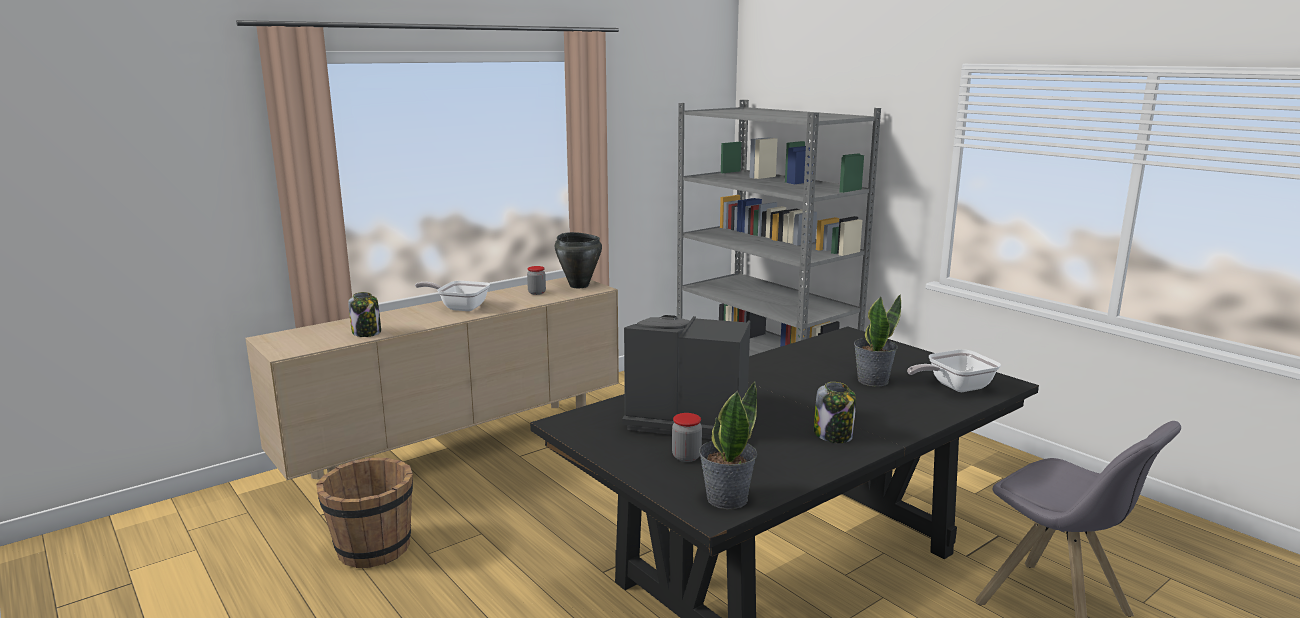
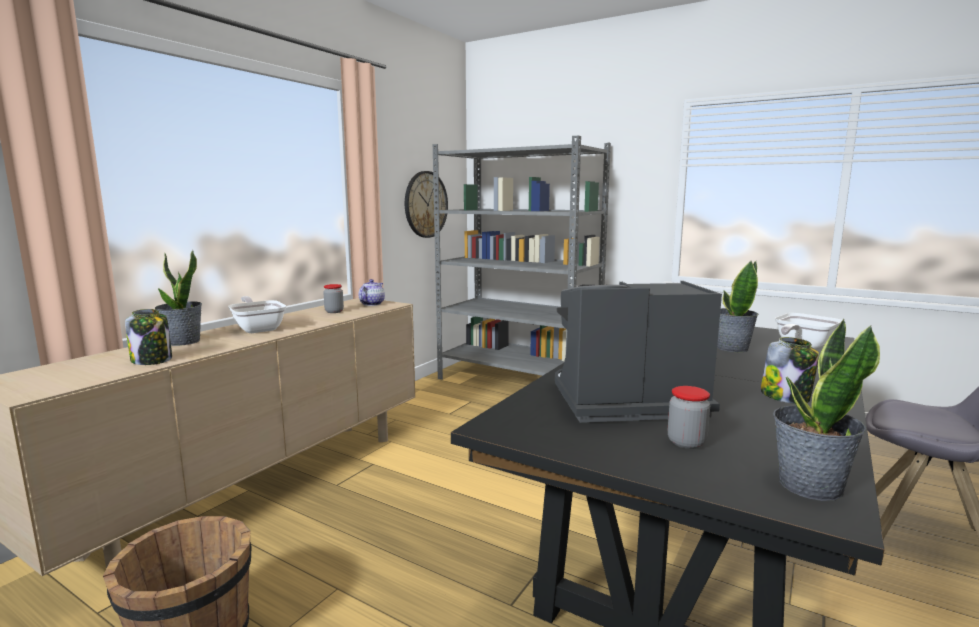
camera: 20 degrees left, 5 degrees down
frying pan [415,281,490,311] -> frying pan turned 60 degrees clockwise [228,296,286,333]
black cooking pot [555,232,602,288] -> teapot [358,279,385,306]
none -> potted plant [155,250,202,346]
none -> wall clock [405,171,448,238]

